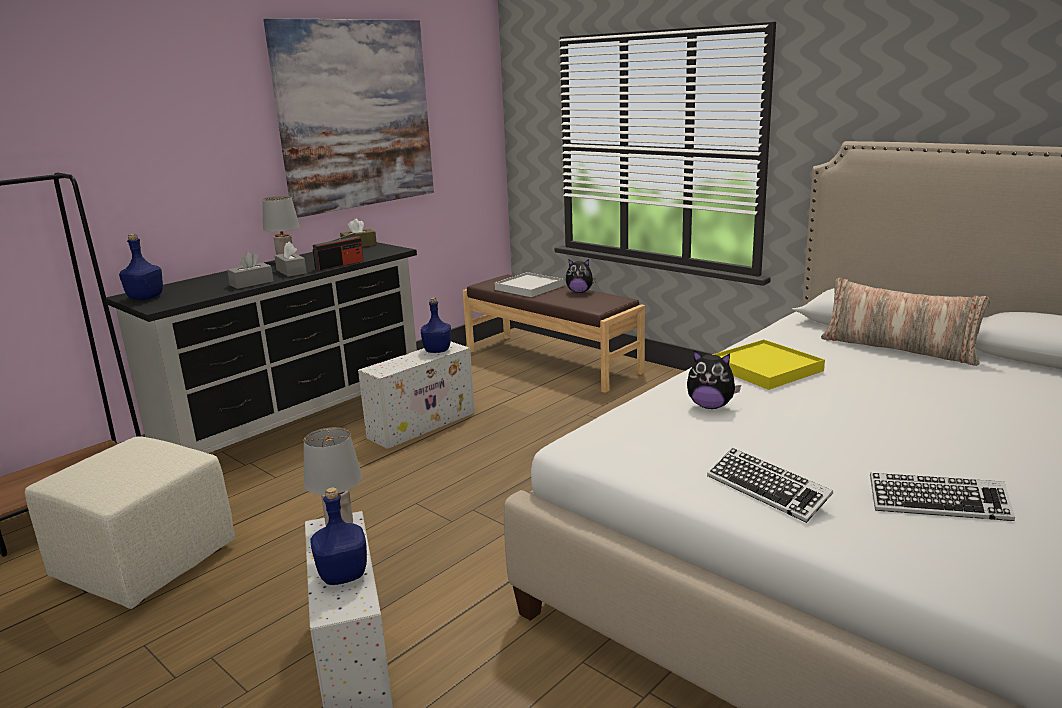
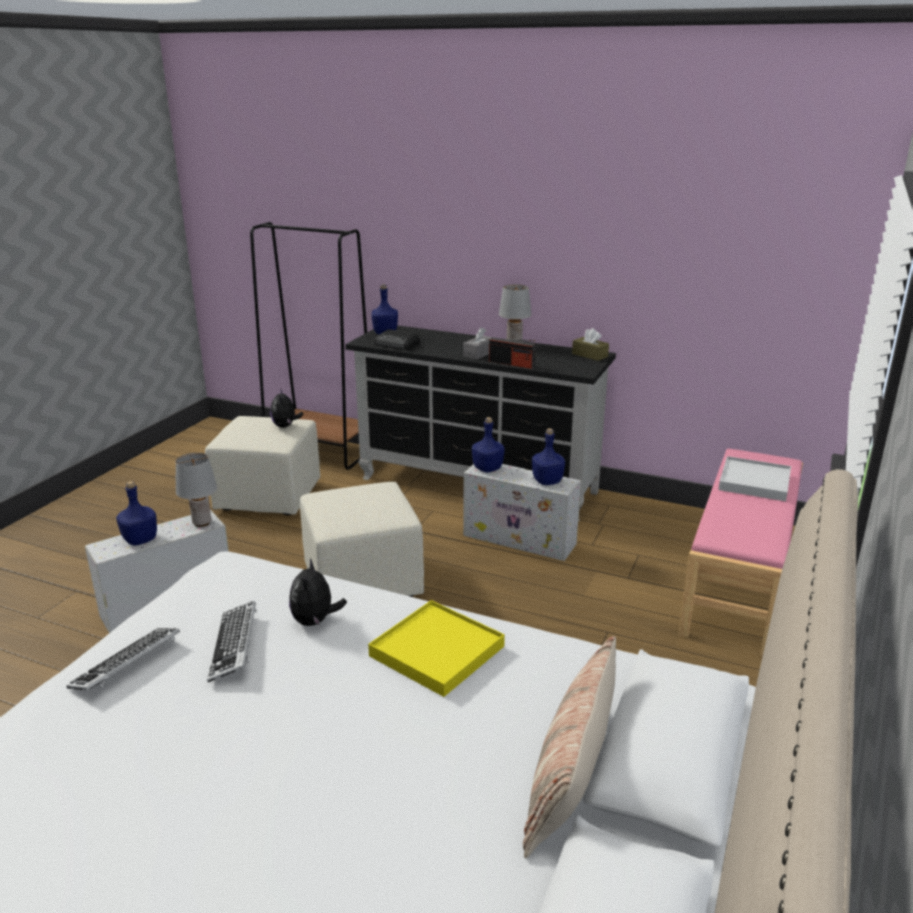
camera: 70 degrees right, 5 degrees up
grey tissue box [227,252,274,289] -> none
picture [263,18,434,218] -> none
brown bench [463,274,645,393] -> pink bench [678,449,803,656]
plush toy [566,259,596,293] -> plush toy moved to [270,388,303,428]
keyboard [870,473,1015,521] -> keyboard moved to [207,601,257,682]
none -> beige ottoman [300,482,424,597]
none -> radio [374,329,420,350]
none -> blue bottle [472,417,505,473]

